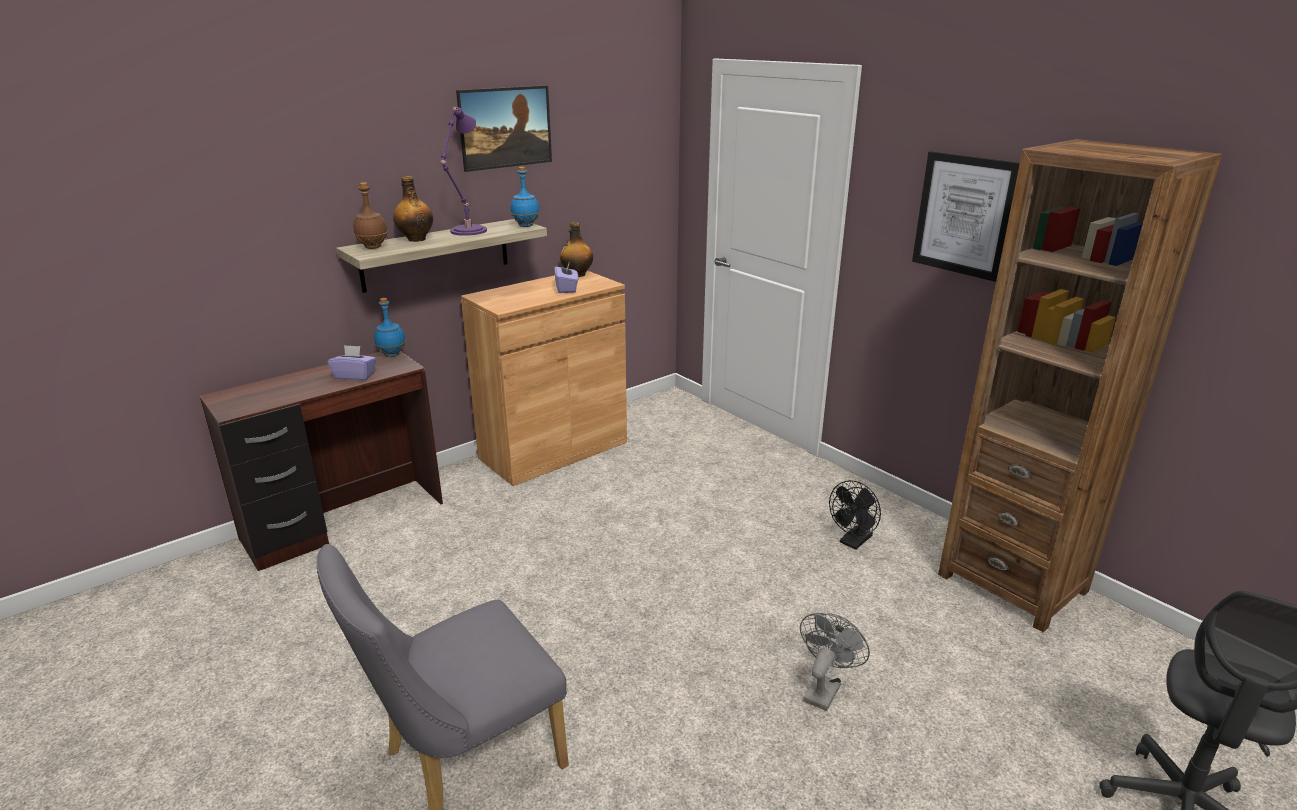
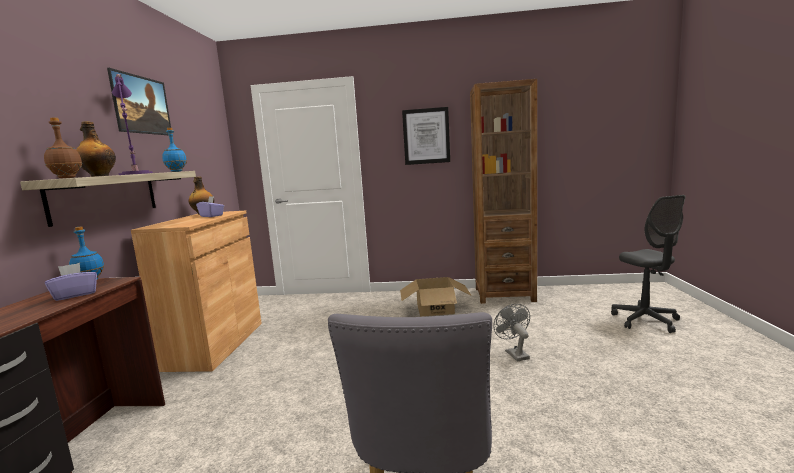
camera: 45 degrees left, 15 degrees down
black fan [829,480,881,550] -> cardboard box [400,277,472,316]

